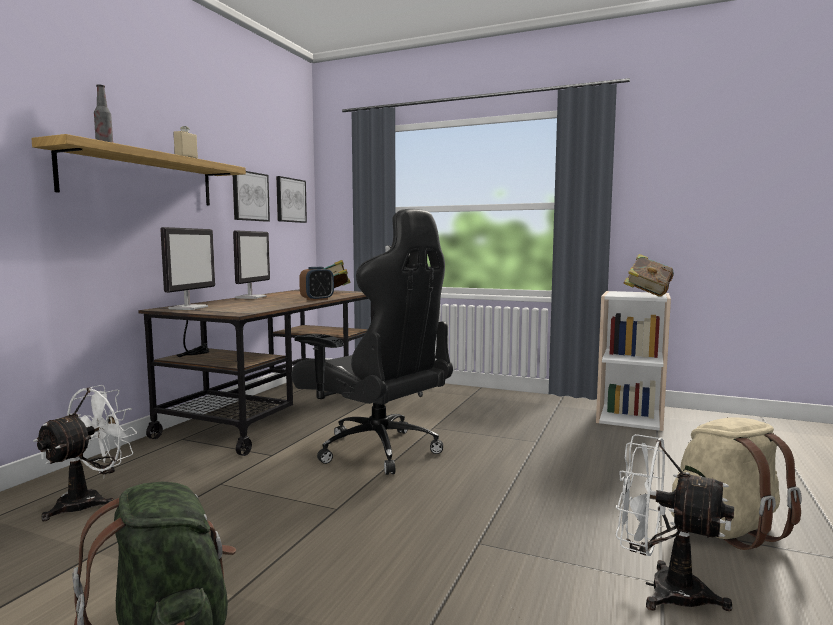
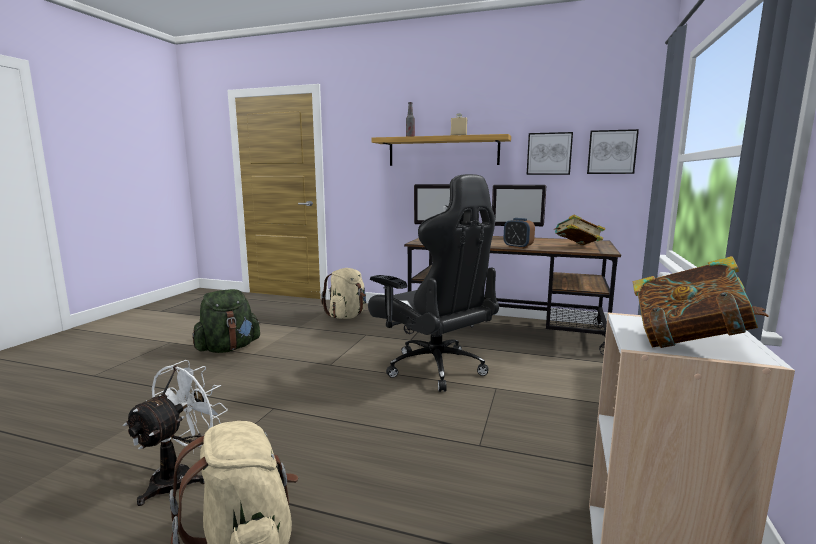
camera: 85 degrees right, 5 degrees up
white fan [33,385,138,521] -> beige backpack [321,268,366,319]
black office chair [292,209,453,475] -> black office chair turned 75 degrees counterclockwise [368,174,499,392]

